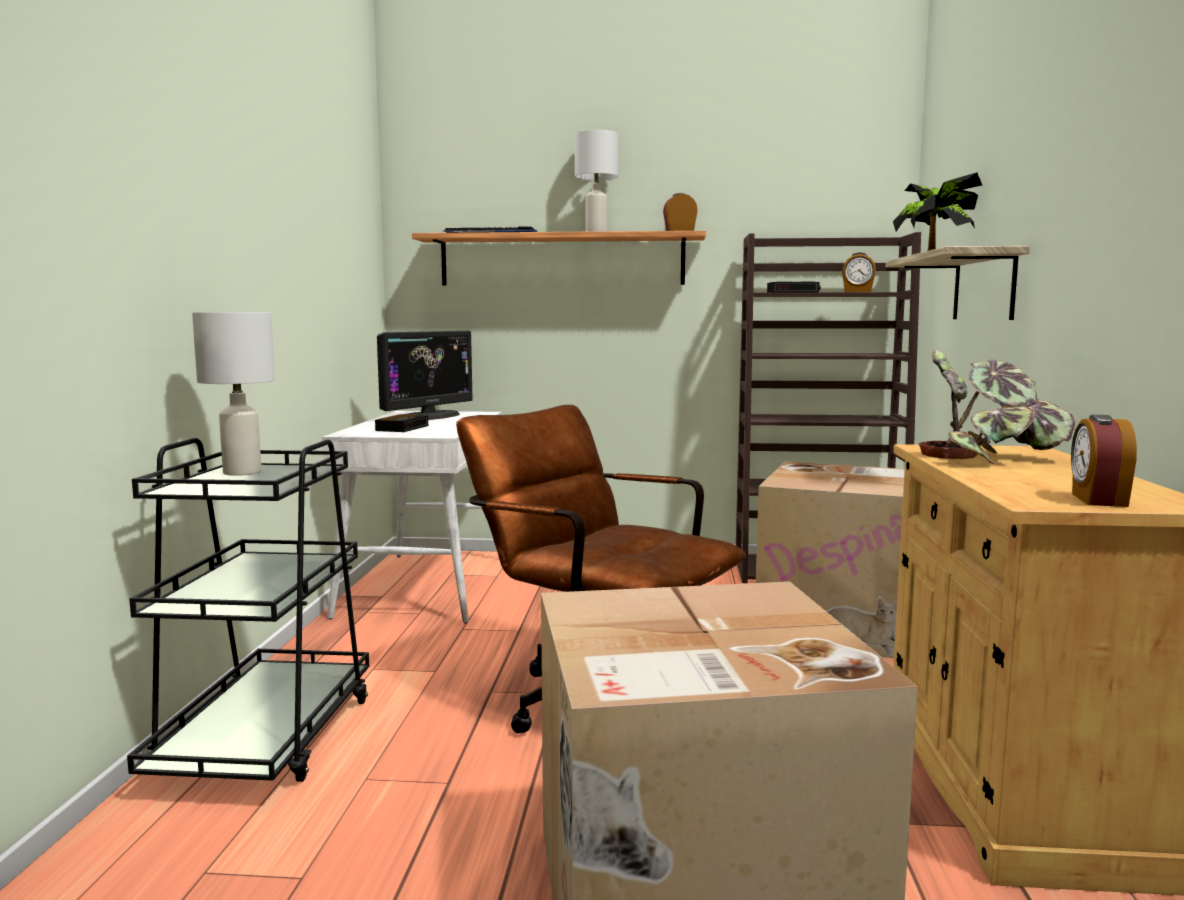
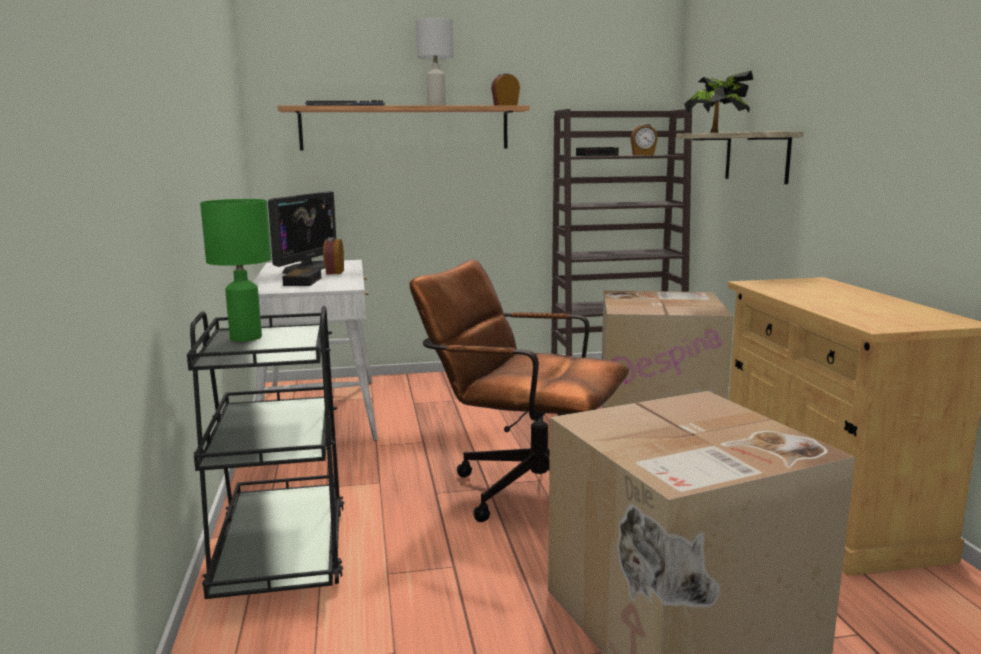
camera: 15 degrees left, 5 degrees up
white table lamp [192,312,275,476] -> green table lamp [200,199,271,342]
potted plant [919,349,1075,464] -> none
alarm clock [1071,415,1137,507] -> alarm clock moved to [323,238,344,274]

